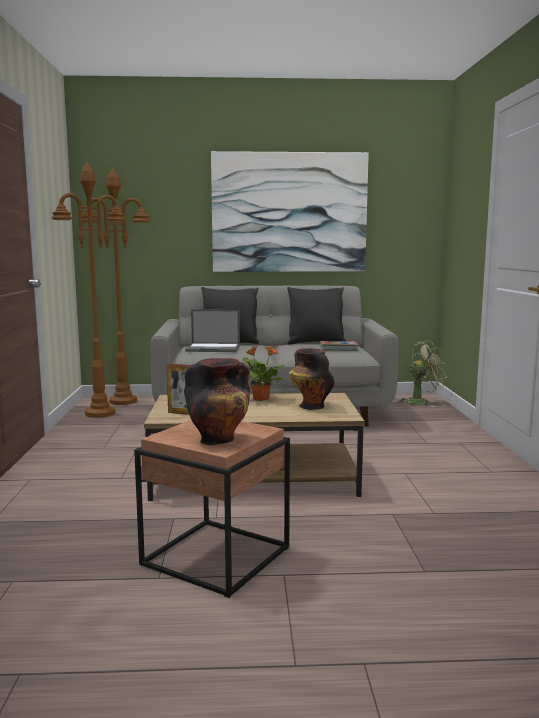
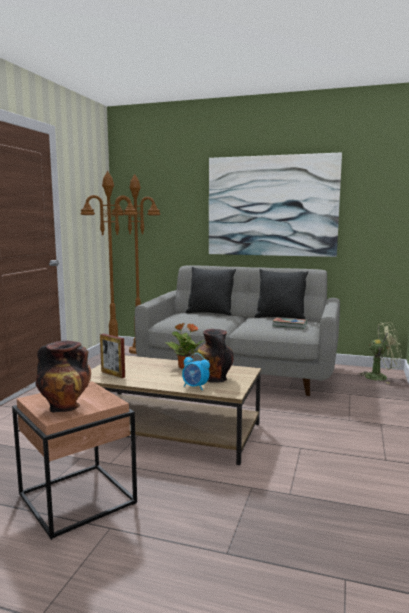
camera: 20 degrees right, 0 degrees up
laptop [185,309,240,352] -> none
none -> alarm clock [182,353,210,390]

